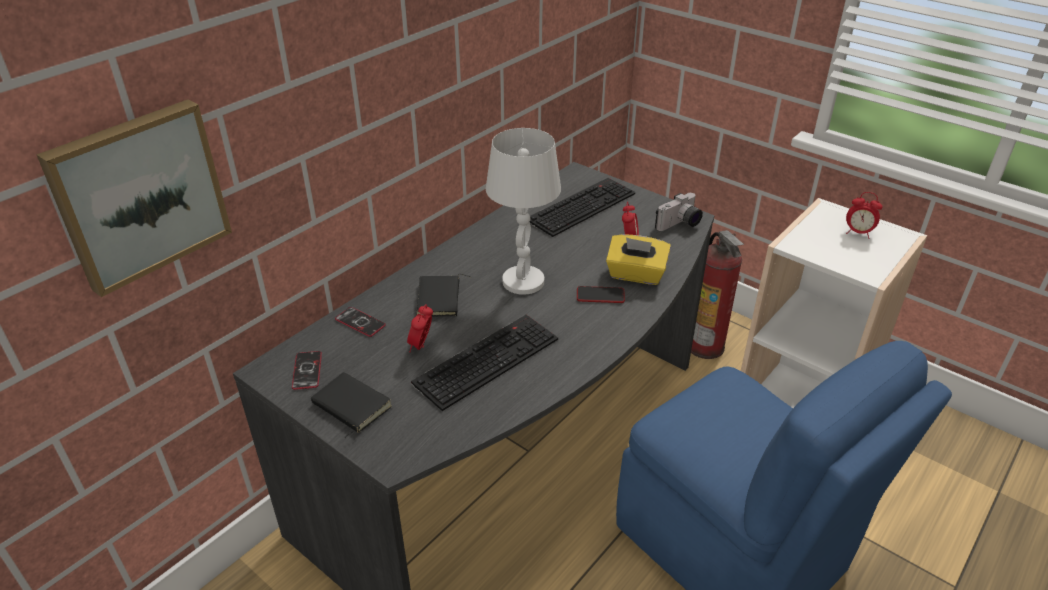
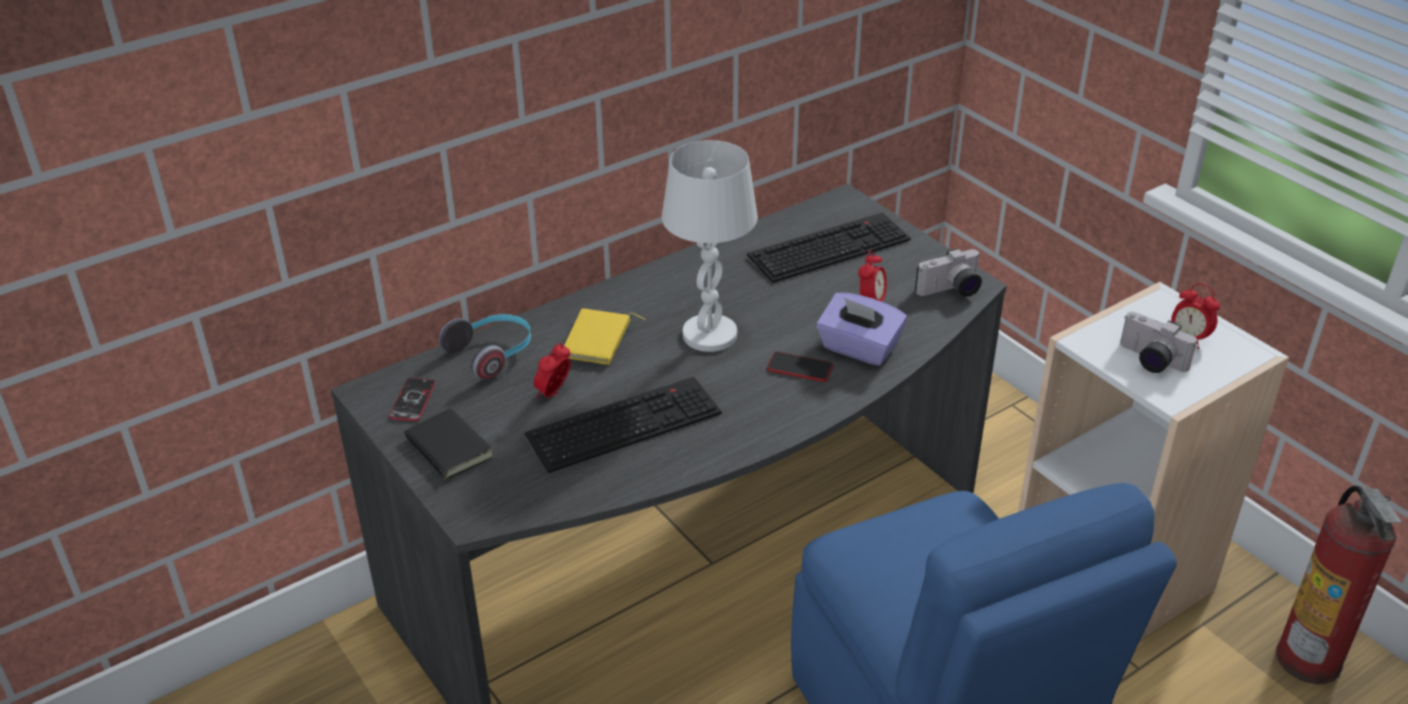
camera: 15 degrees right, 0 degrees up
picture [37,99,232,297] -> none
phone [335,307,386,337] -> headphones [439,314,531,380]
black book [416,274,472,316] -> yellow book [564,308,645,365]
yellow tissue box [606,234,671,285] -> purple tissue box [817,293,907,366]
fire extinguisher [691,230,744,359] -> fire extinguisher moved to [1276,486,1402,684]
none -> camera [1120,312,1197,373]

